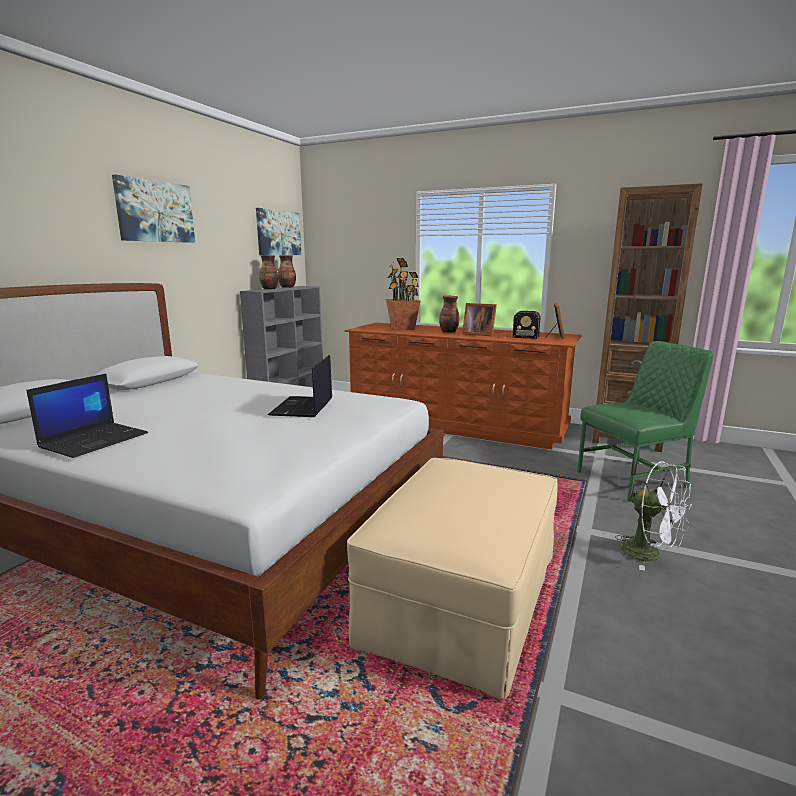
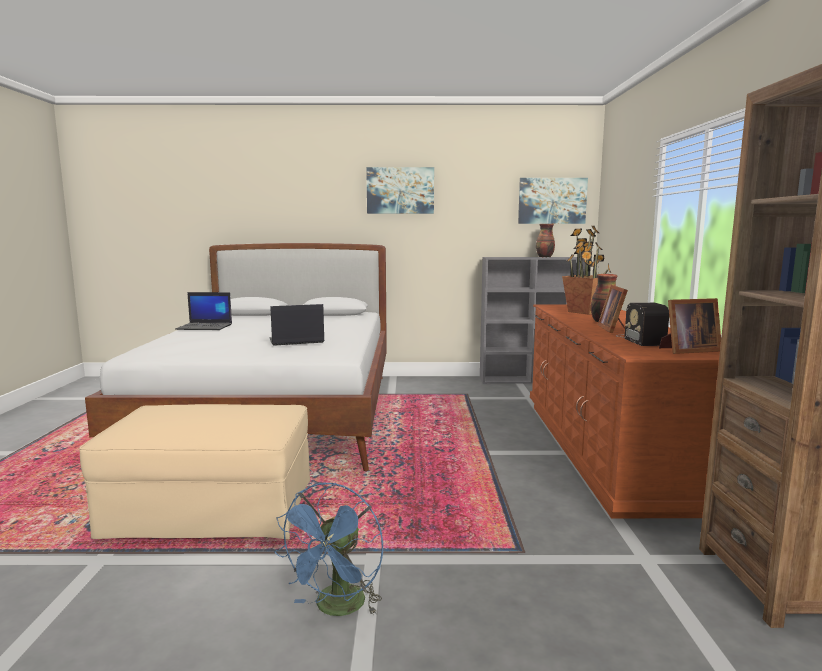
camera: 65 degrees right, 5 degrees down
vase [259,255,279,290] -> none
green chair [577,341,714,502] -> none
white fan [615,461,692,571] -> blue fan [274,483,383,616]

